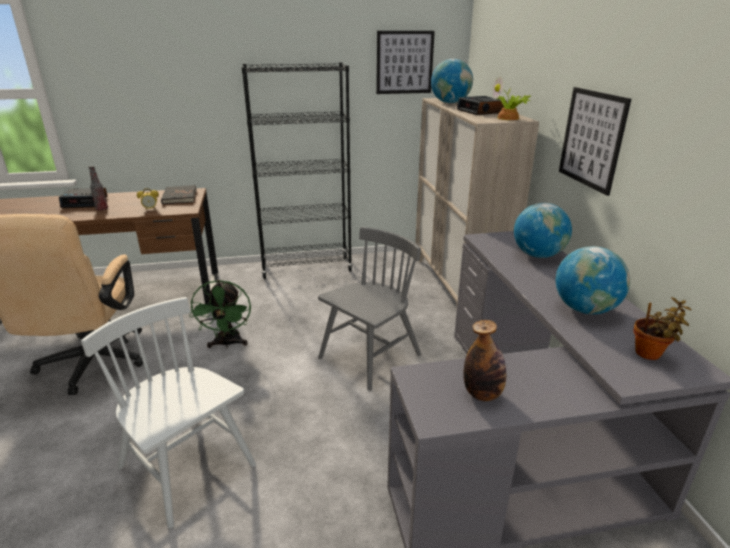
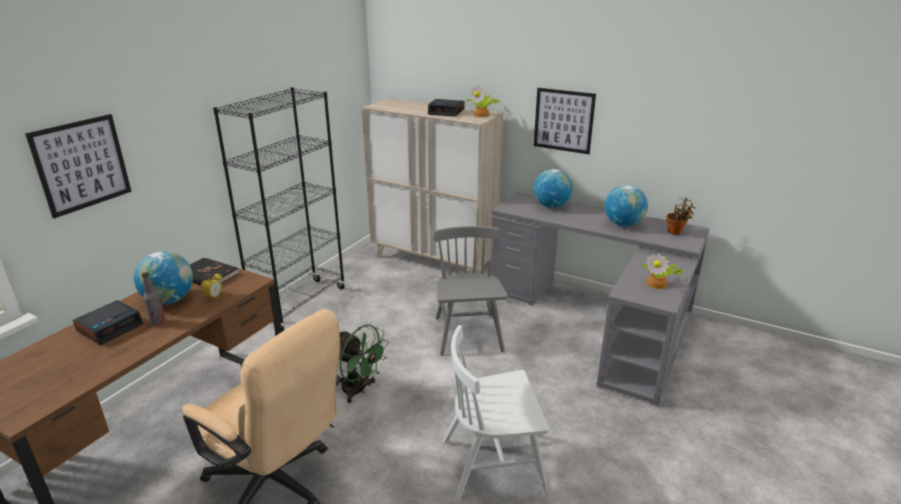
camera: 50 degrees left, 0 degrees up
picture [376,31,435,94] -> picture moved to [25,114,132,219]
globe [431,59,473,103] -> globe moved to [134,251,193,305]
bottle [463,320,506,401] -> potted plant [638,253,685,289]

